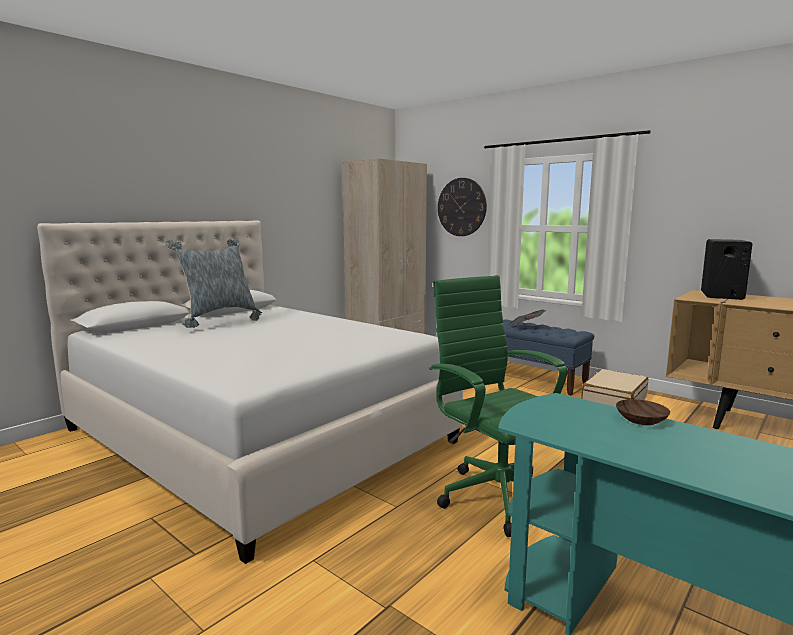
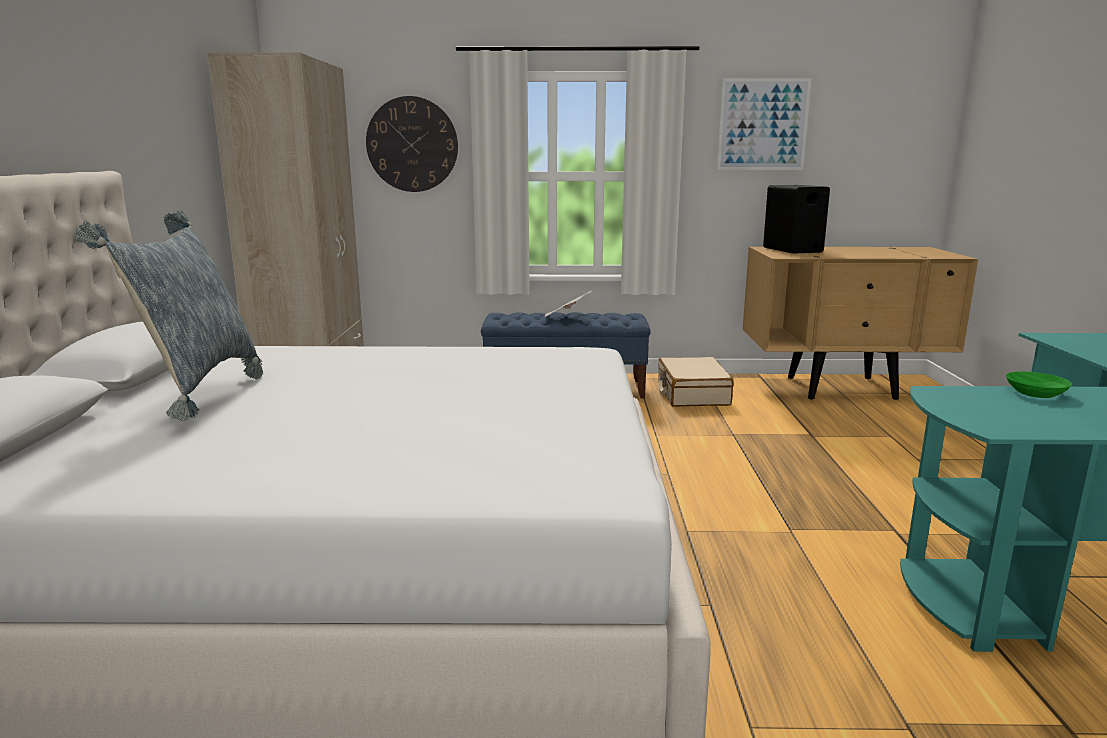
camera: 40 degrees left, 5 degrees up
green office chair [429,275,568,537] -> none
brown bowl [616,399,670,425] -> green bowl [1006,371,1072,398]
none -> picture [717,78,812,170]

